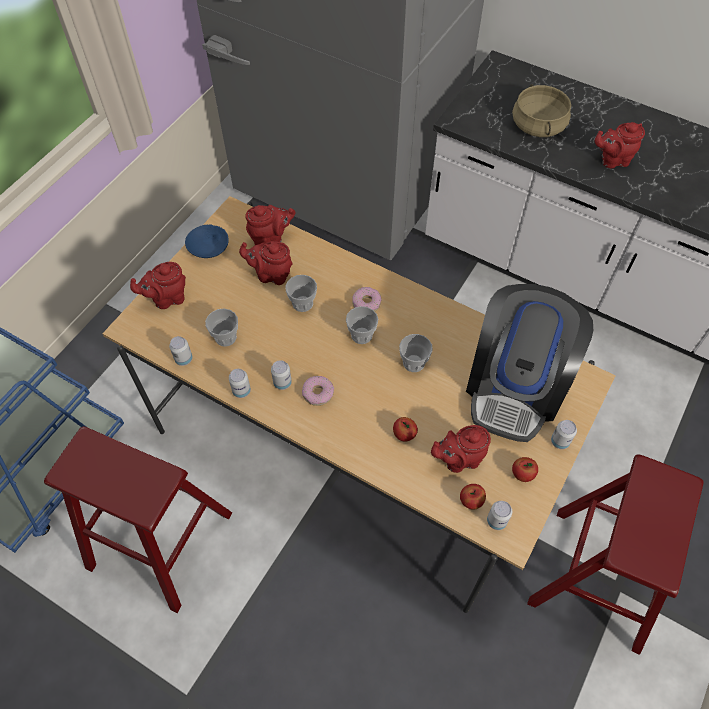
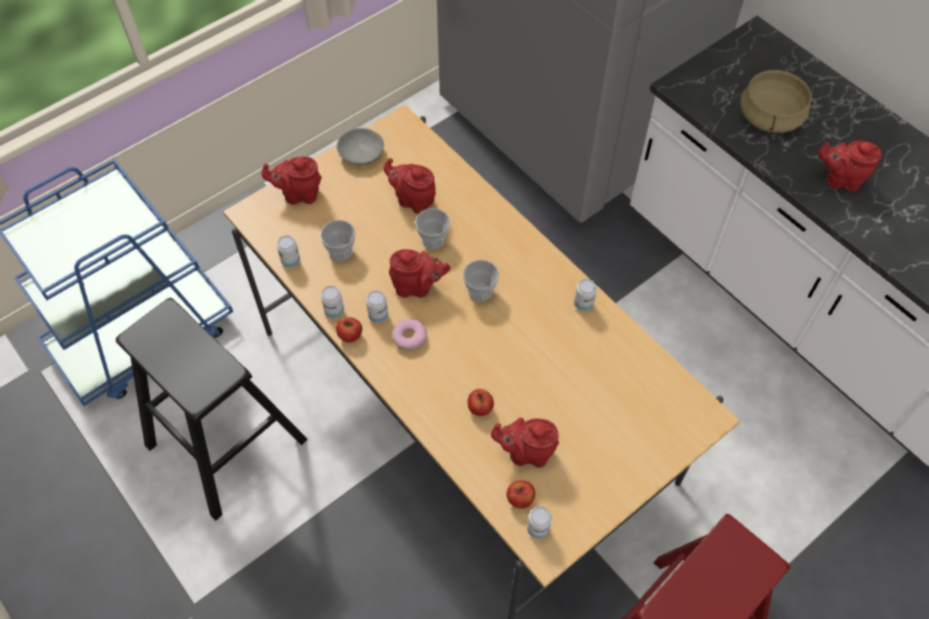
camera: 20 degrees right, 0 degrees up
red stool [44,426,232,613] -> black stool [116,298,308,521]
blue bowl [185,225,229,258] -> grey bowl [337,128,384,165]
red teapot [245,205,296,245] -> red teapot moved to [389,249,450,298]
donut [352,287,382,312] -> none
cup [399,334,433,372] -> none
coffee machine [466,284,593,442] -> none
apple [512,457,538,482] -> apple moved to [336,317,362,342]
can [551,420,577,449] -> can moved to [574,279,597,311]

